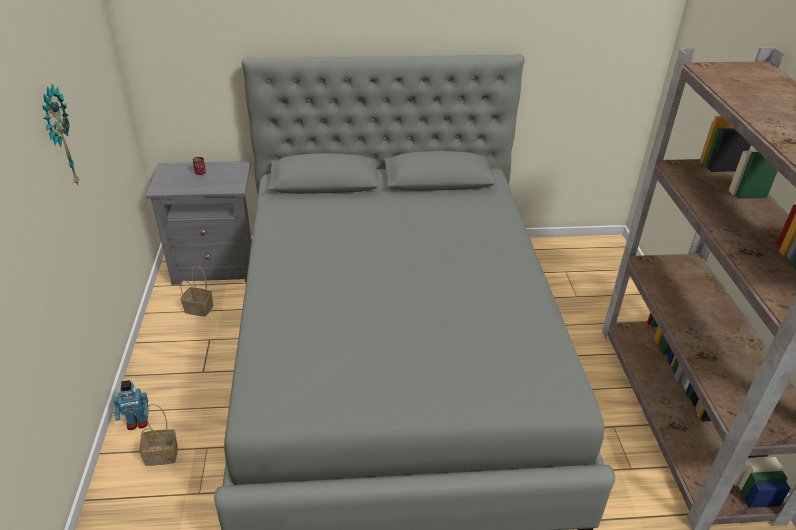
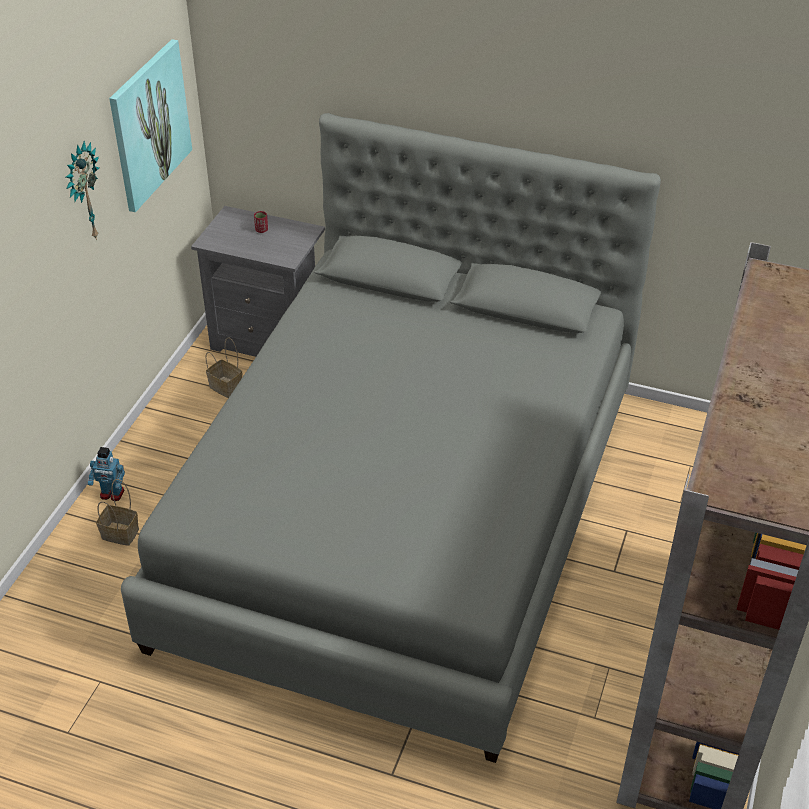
camera: 25 degrees right, 5 degrees up
none -> picture [109,39,192,212]

